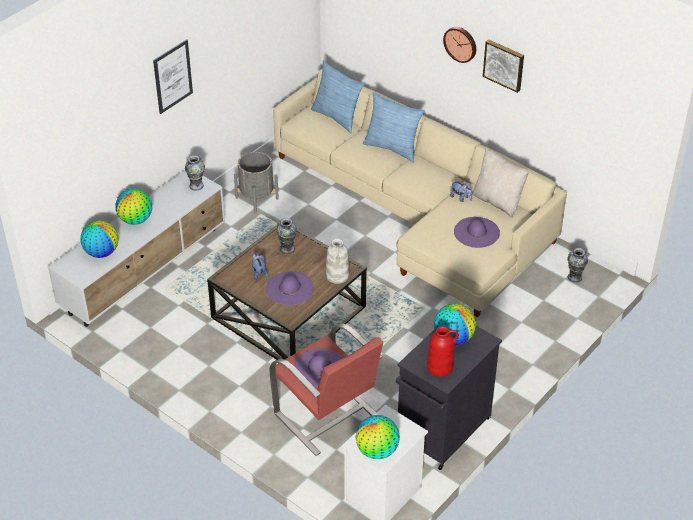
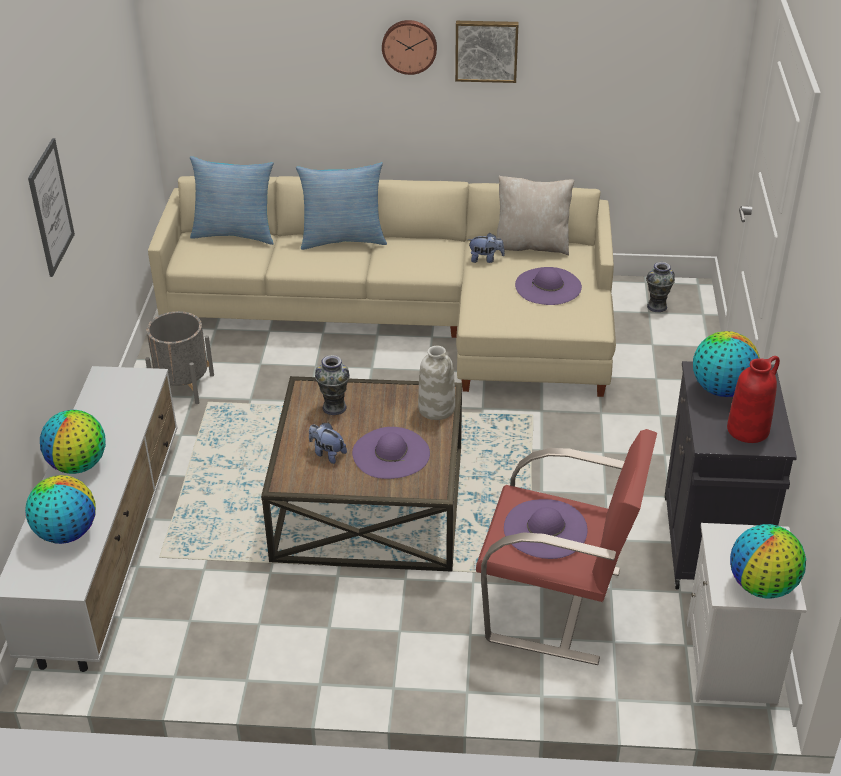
camera: 35 degrees left, 5 degrees down
vase [185,155,205,191] -> none

